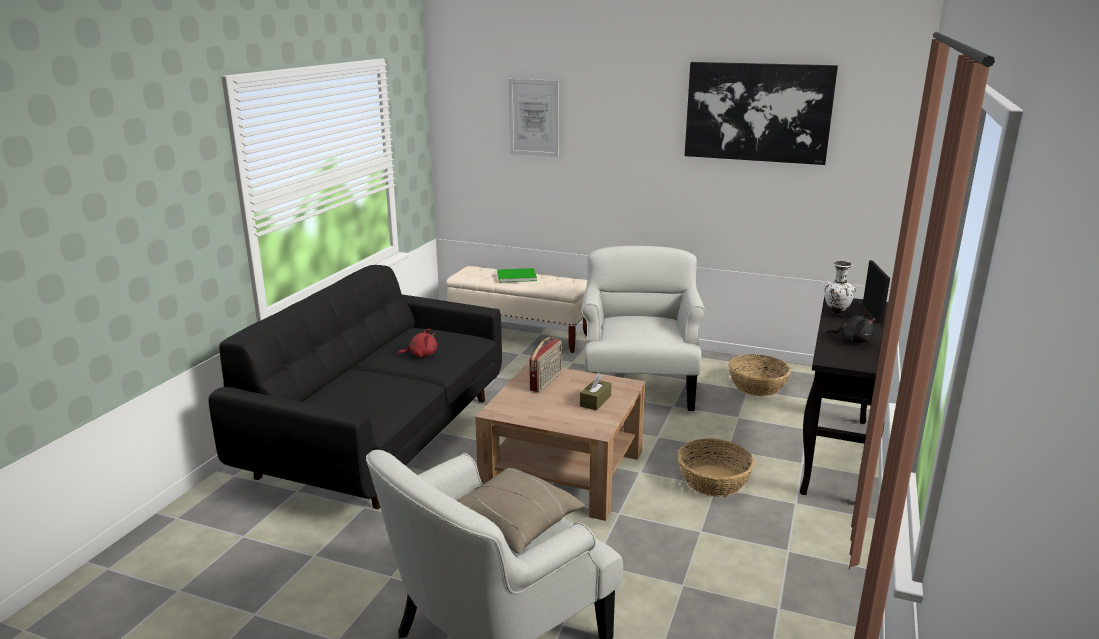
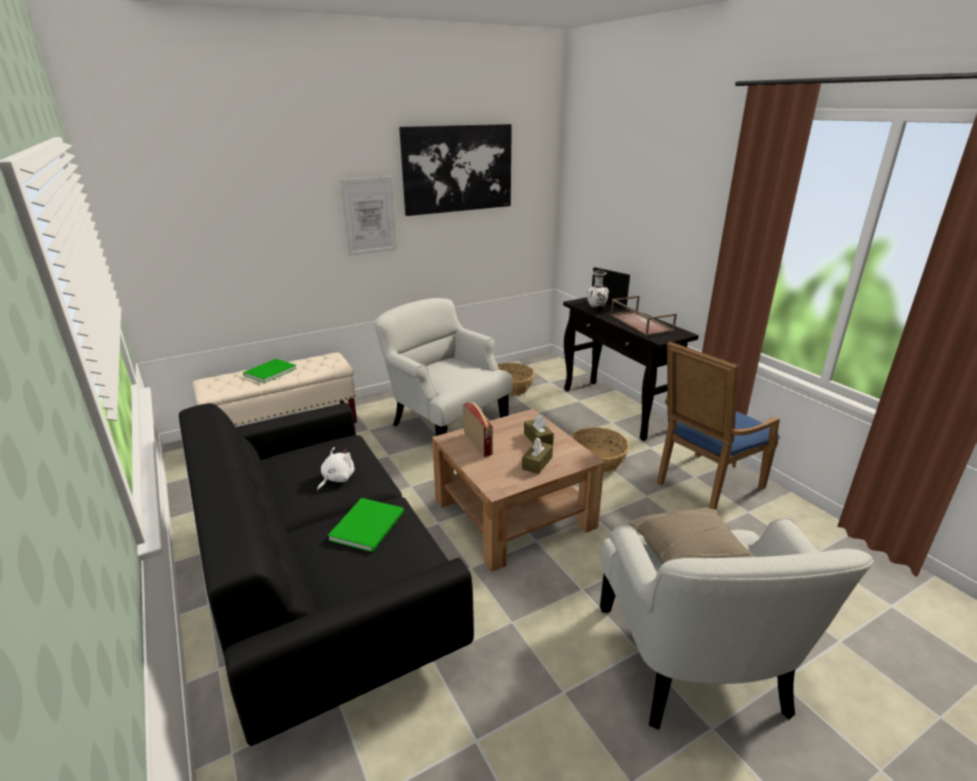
camera: 50 degrees left, 5 degrees up
red plush toy [398,328,437,357] -> white plush toy [317,447,354,491]
picture [509,79,559,157] -> picture moved to [340,176,397,256]
black plush toy [826,313,875,343] -> brown tray [610,296,677,336]
none -> green book [328,498,404,552]
none -> brown tissue box [522,438,553,474]
none -> blue armchair [657,341,780,510]

